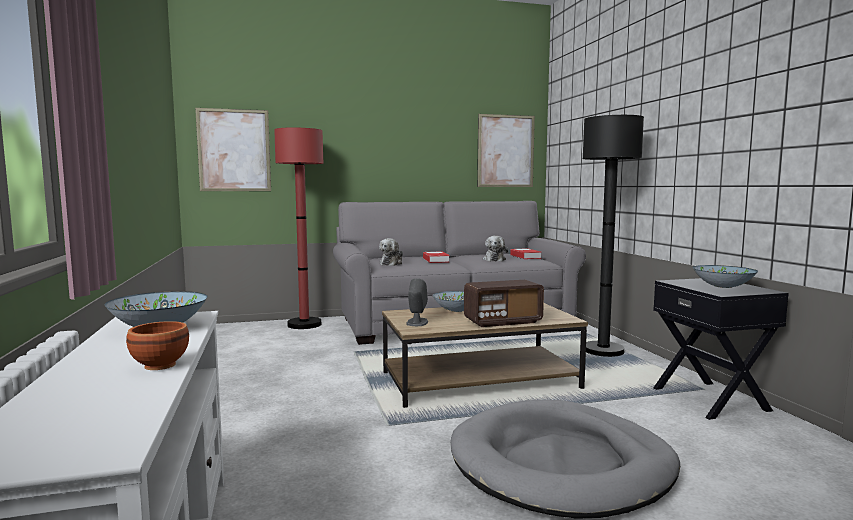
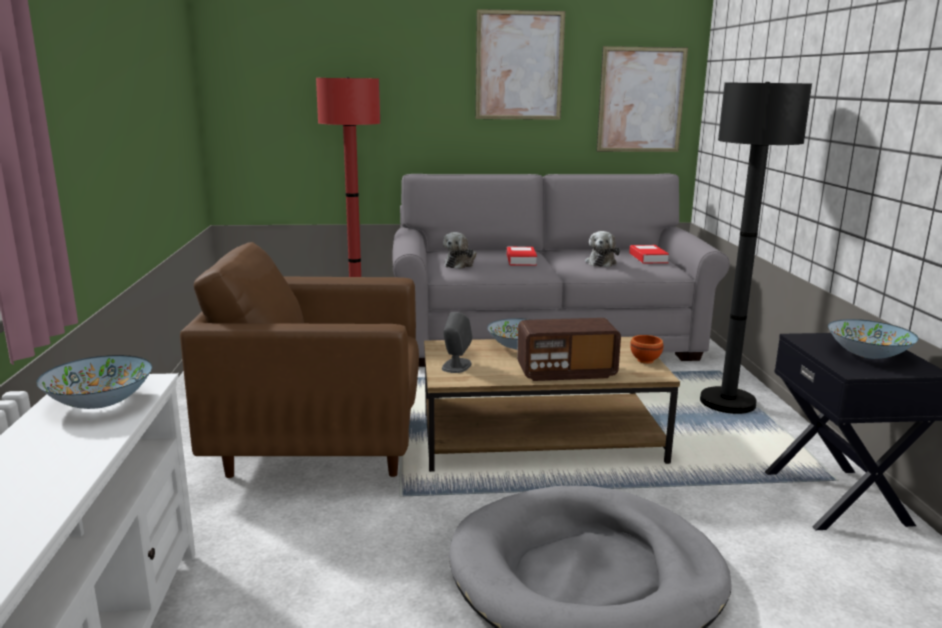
camera: 10 degrees right, 10 degrees up
brown bowl [126,321,189,370] -> brown bowl moved to [630,335,663,364]
picture [195,108,271,191] -> picture moved to [475,9,565,120]
none -> brown armchair [180,242,419,478]

